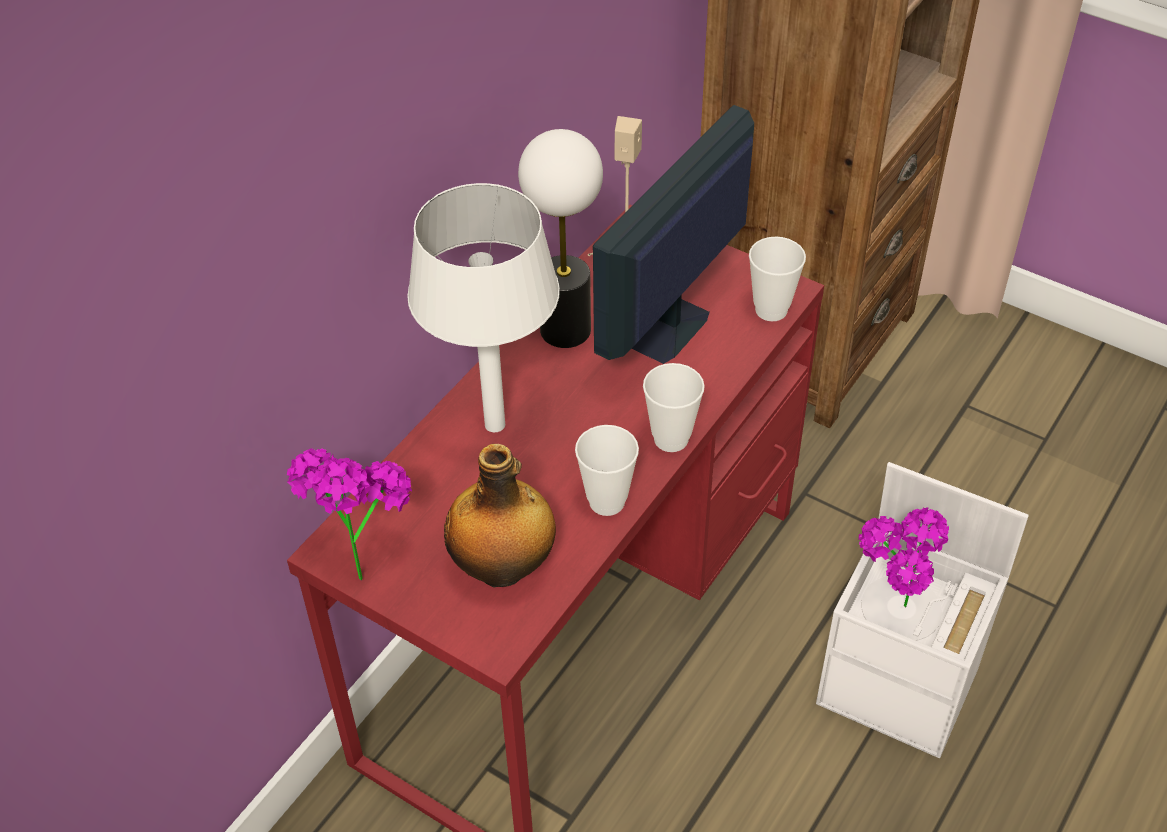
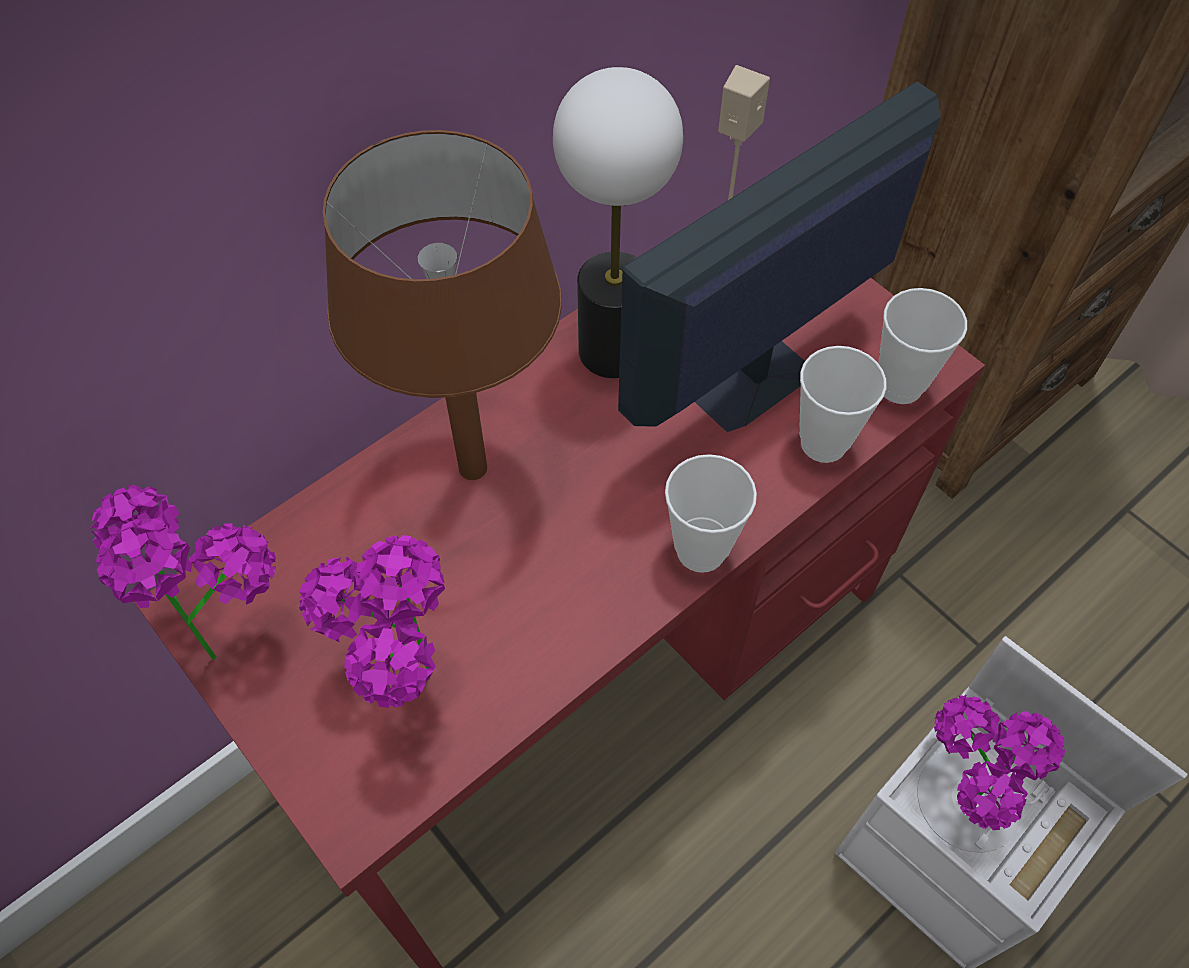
camera: 15 degrees right, 10 degrees up
white table lamp [407,183,560,432] -> brown table lamp [323,130,562,480]
bottle [444,444,556,588] -> potted plant [299,535,445,708]
cup [575,425,639,516] -> cup moved to [799,346,887,463]

